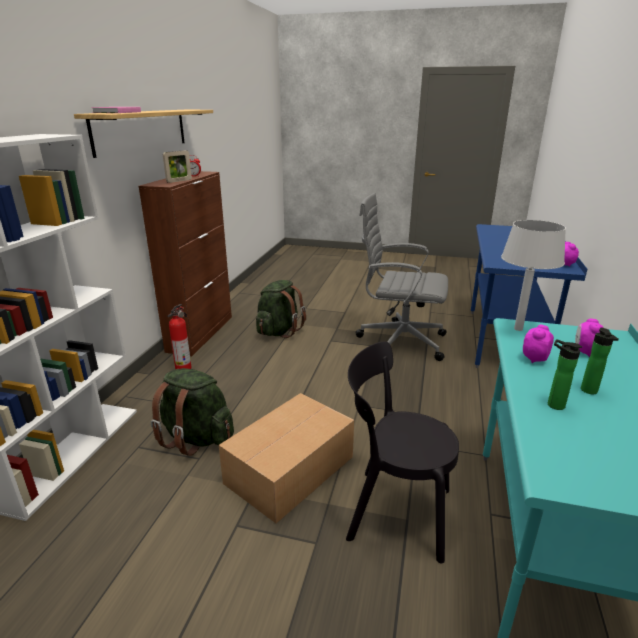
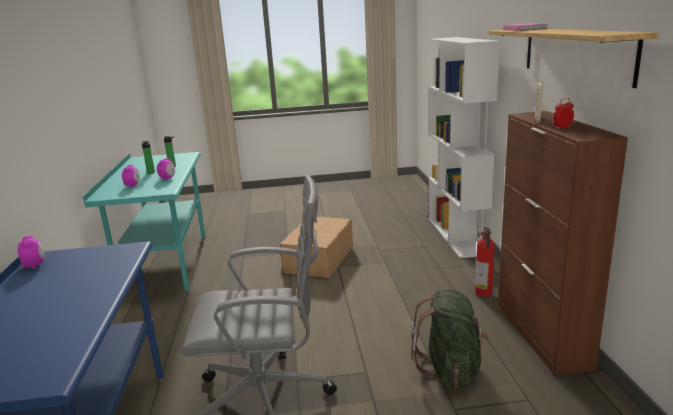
camera: 160 degrees right, 5 degrees down
green backpack [151,368,234,456] -> none
black chair [346,341,459,564] -> none
grey table lamp [501,220,566,331] -> none

